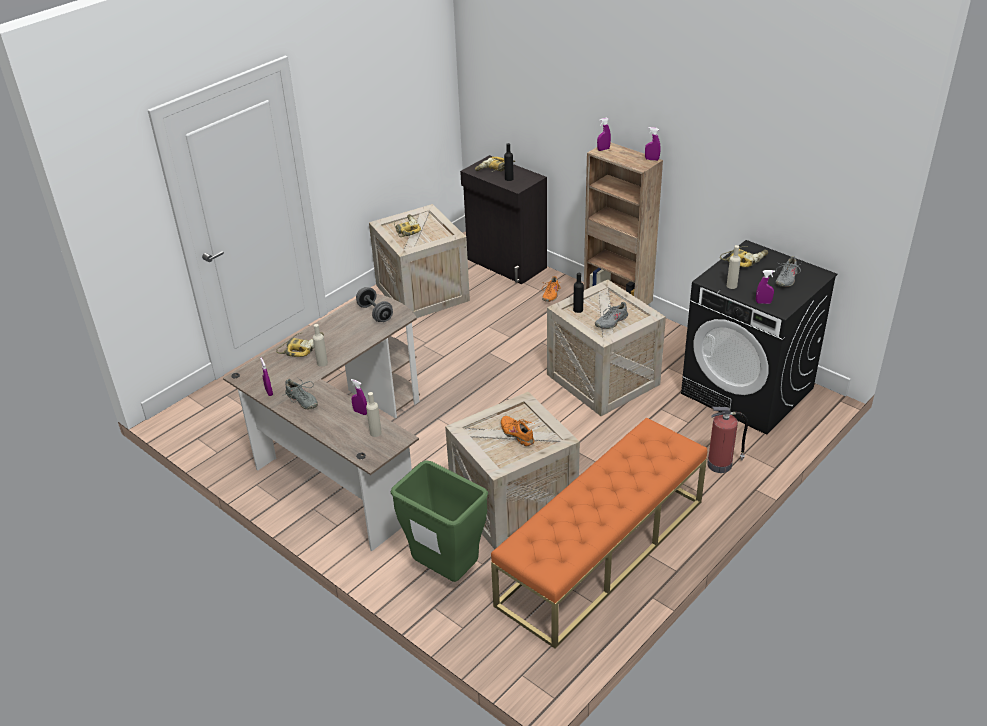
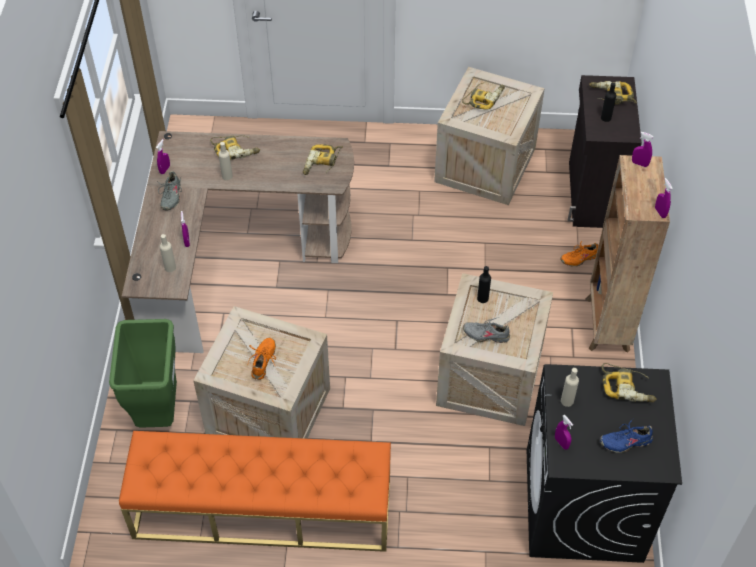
camera: 50 degrees right, 15 degrees up
grey dumbbell [356,287,393,322] -> power drill [303,144,343,175]
fire extinguisher [707,407,748,473] -> none
grey shoe [776,256,801,287] -> blue shoe [600,418,653,453]

